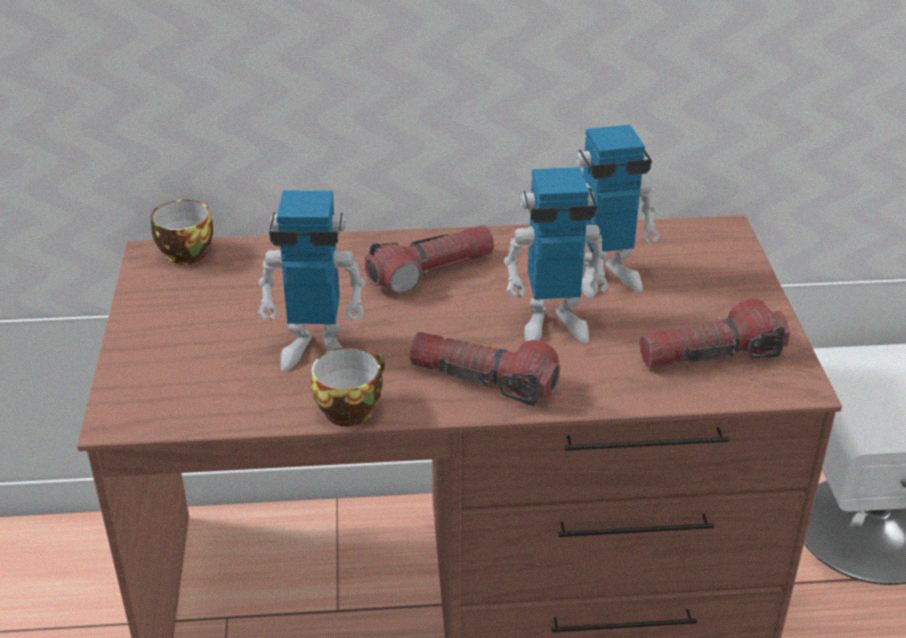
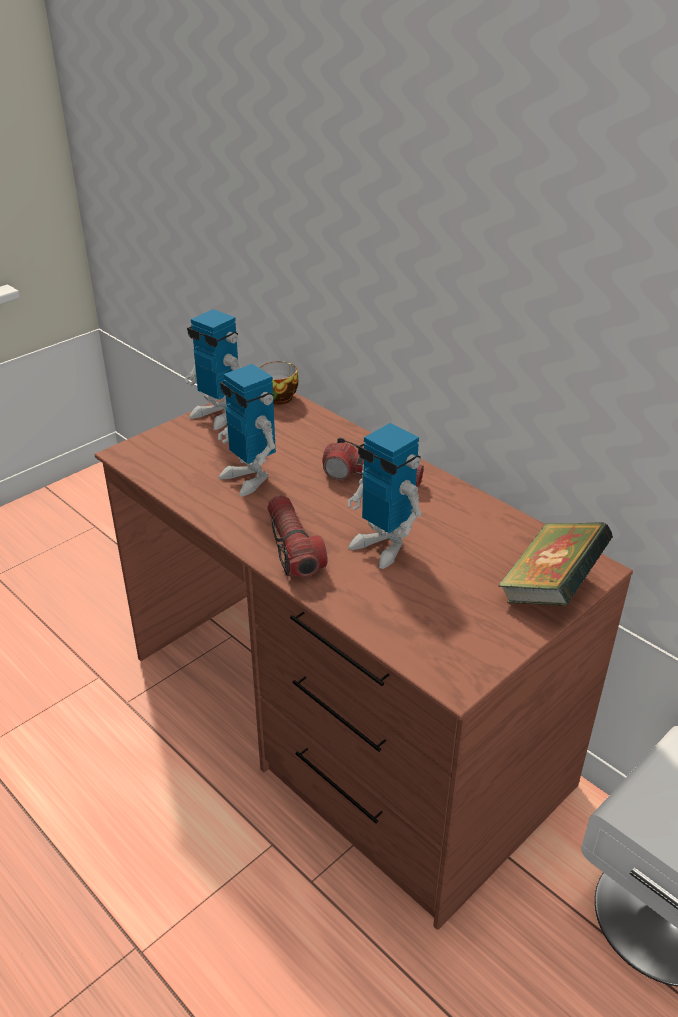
camera: 50 degrees right, 0 degrees up
cup [311,347,385,426] -> none
toy robot [576,125,660,298] -> toy robot moved to [185,309,239,430]
flashlight [640,298,790,368] -> none
none -> book [498,522,613,606]

